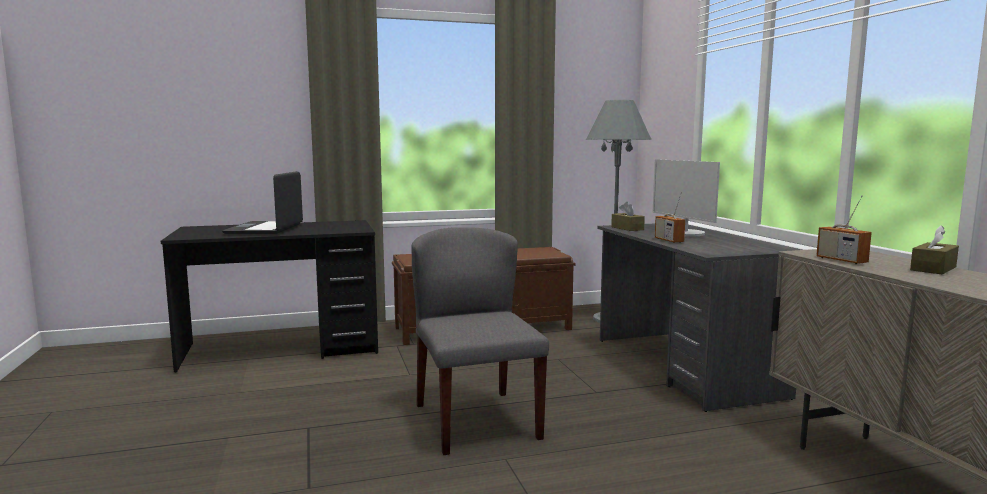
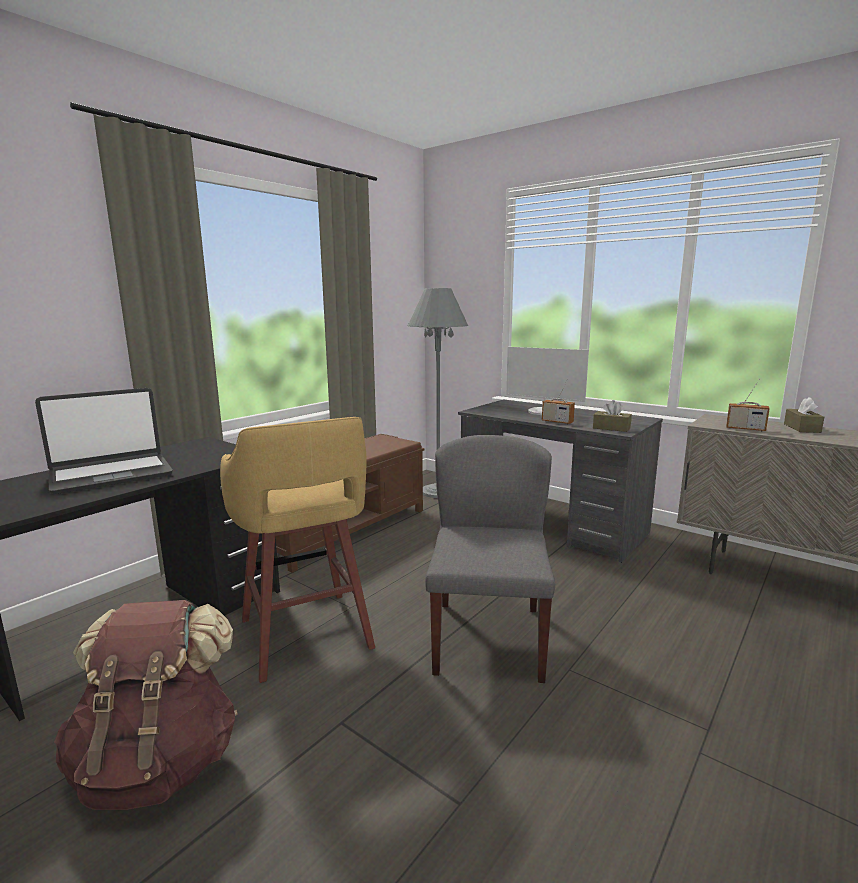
camera: 35 degrees left, 5 degrees up
laptop [222,171,303,234] -> laptop turned 90 degrees counterclockwise [35,388,173,494]
grey chair [412,227,549,455] -> grey chair turned 60 degrees clockwise [425,435,555,683]
brown tissue box [611,202,645,231] -> brown tissue box moved to [593,400,632,432]
none -> brown backpack [54,600,238,810]
none -> yellow stool [220,417,375,683]

